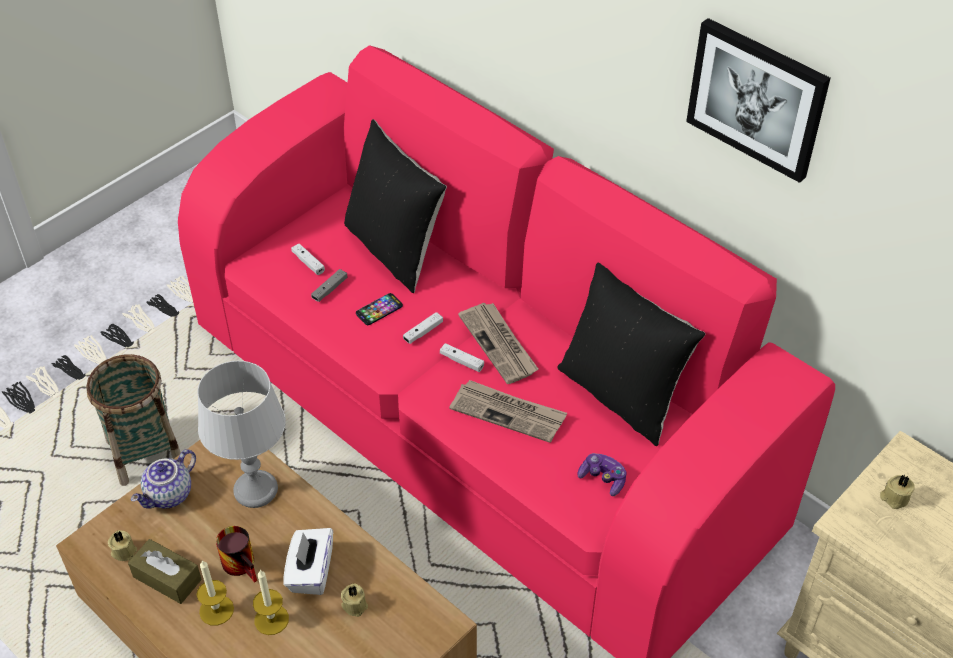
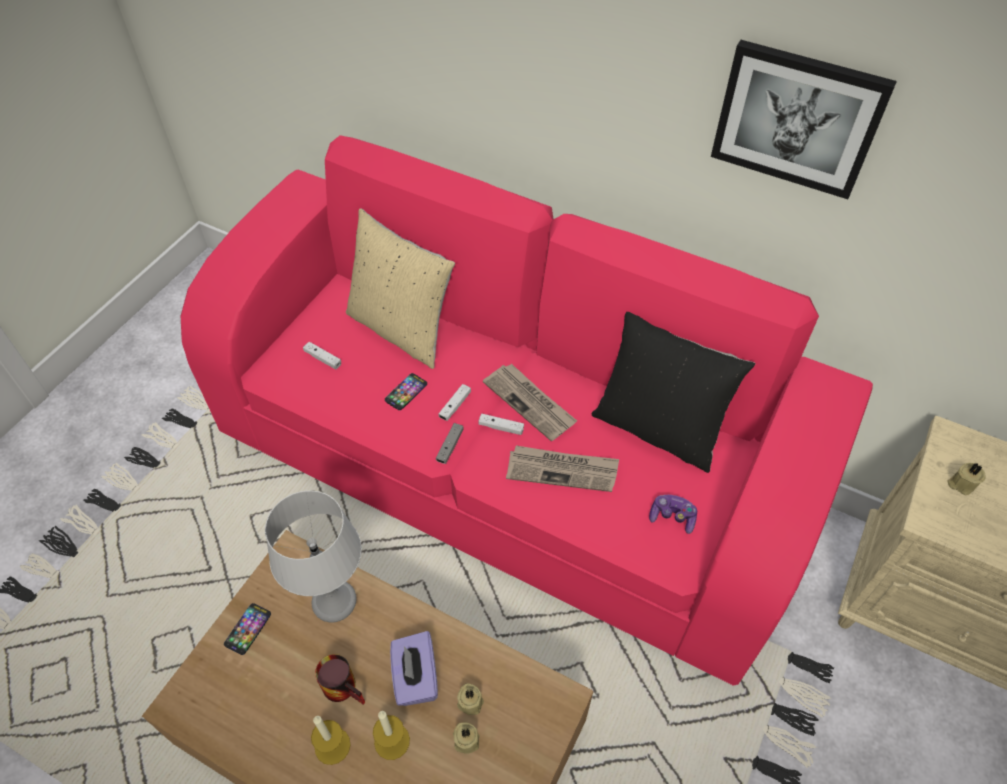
camera: 15 degrees left, 5 degrees up
basket [86,354,181,486] -> none
beige candle [108,530,137,561] -> beige candle moved to [453,723,479,754]
brown tissue box [128,539,202,604] -> none
teapot [131,449,196,508] -> phone [224,603,271,655]
white tissue box [283,528,333,595] -> purple tissue box [390,631,438,706]
grey game controller [311,269,347,302] -> grey game controller moved to [436,423,464,464]
black pillow [344,119,447,293] -> beige pillow [346,208,455,369]

